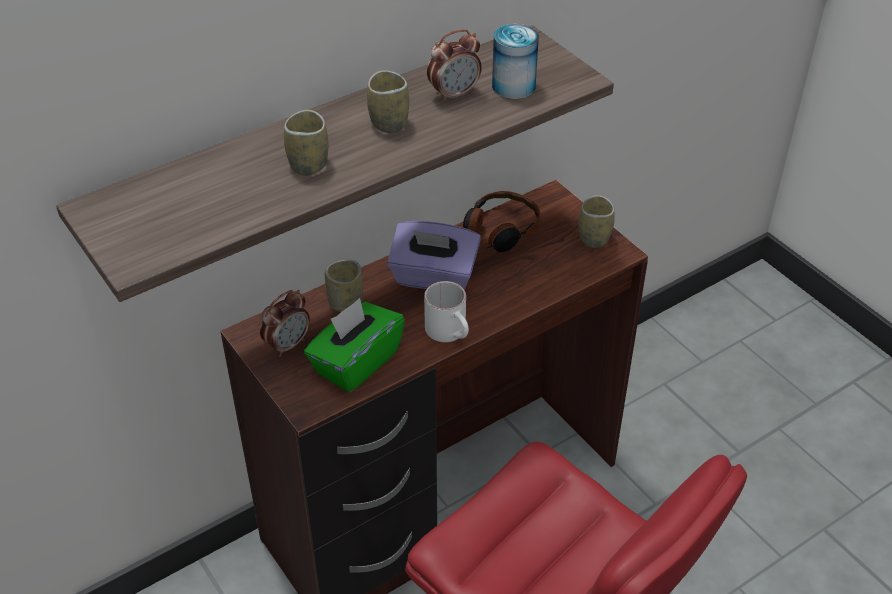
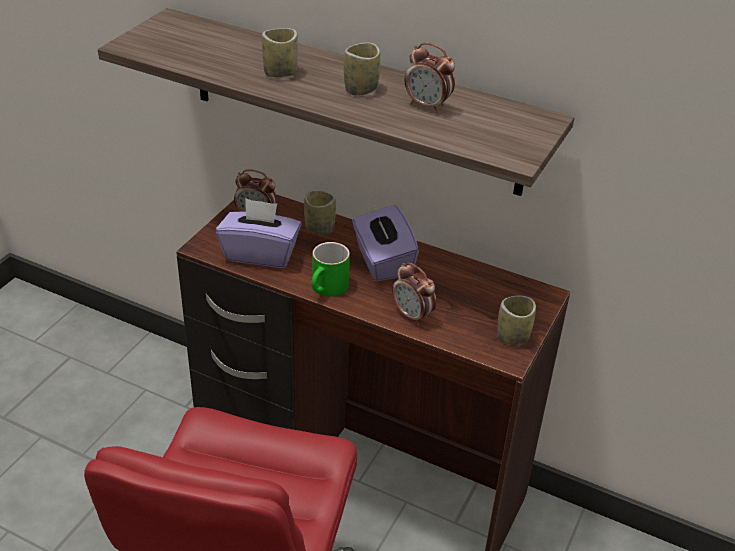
camera: 60 degrees right, 5 degrees down
green tissue box [304,298,405,393] -> purple tissue box [216,198,302,268]
white mug [424,281,469,342] -> green mug [311,242,350,297]
headphones [463,191,540,252] -> none
can [492,24,539,99] -> none
none -> alarm clock [392,262,436,325]

